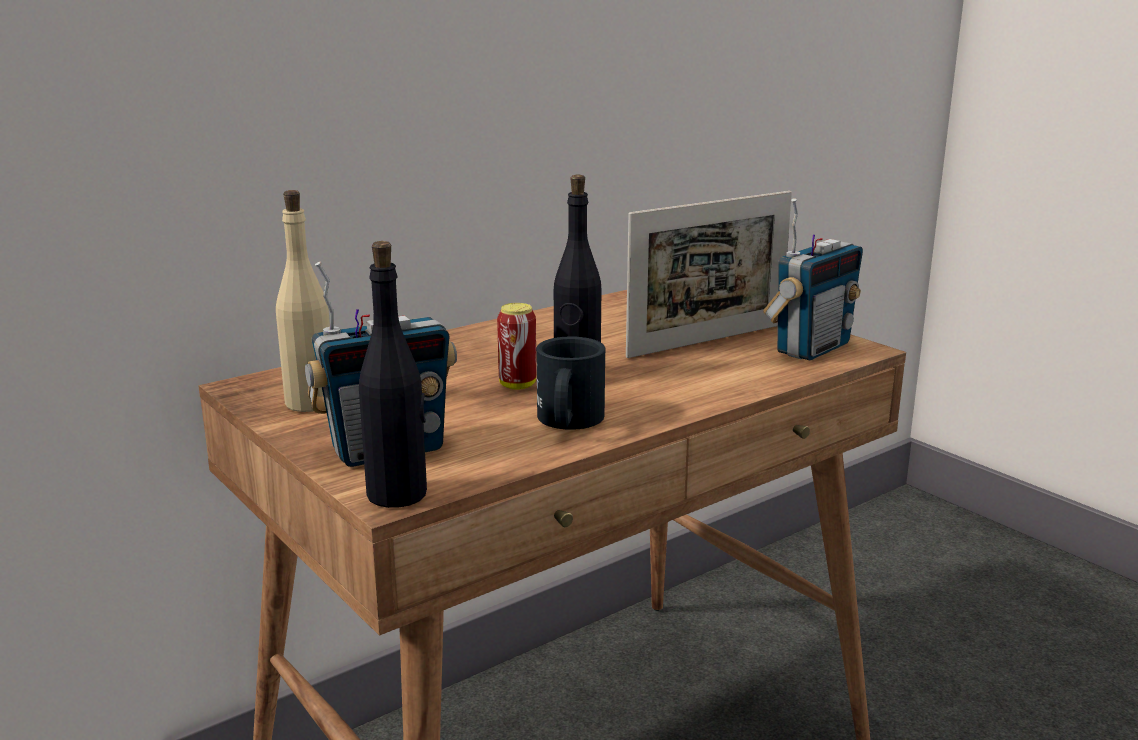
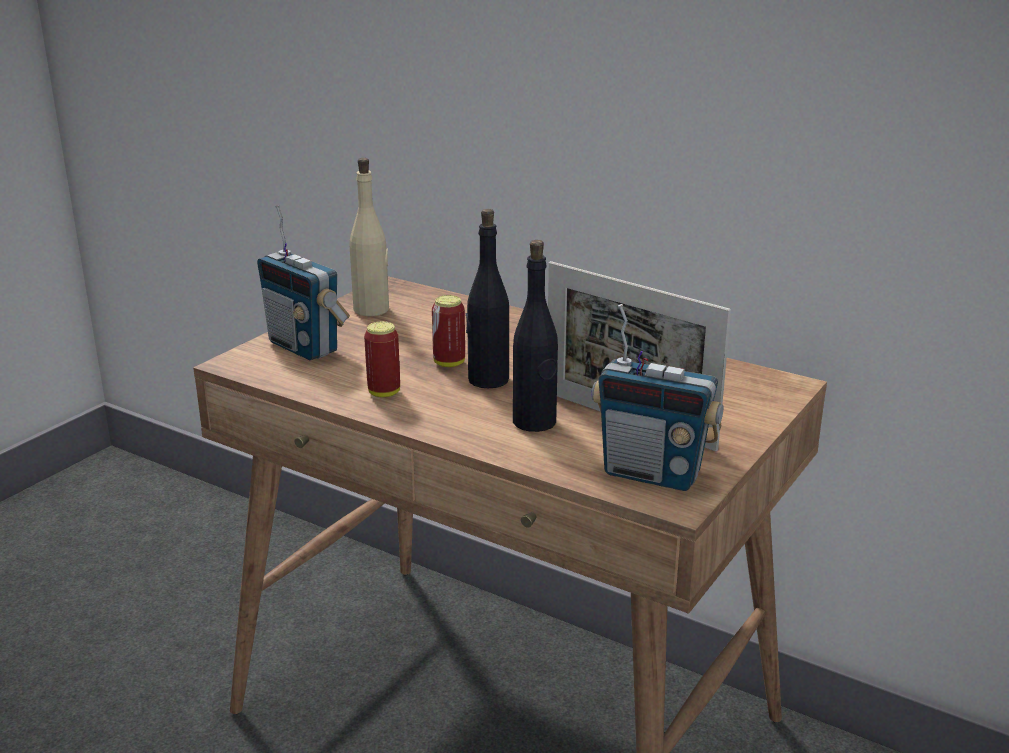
camera: 70 degrees right, 5 degrees up
black bottle [359,241,427,508] -> black bottle moved to [513,240,558,432]
black mug [536,336,606,430] -> can [364,321,400,397]

